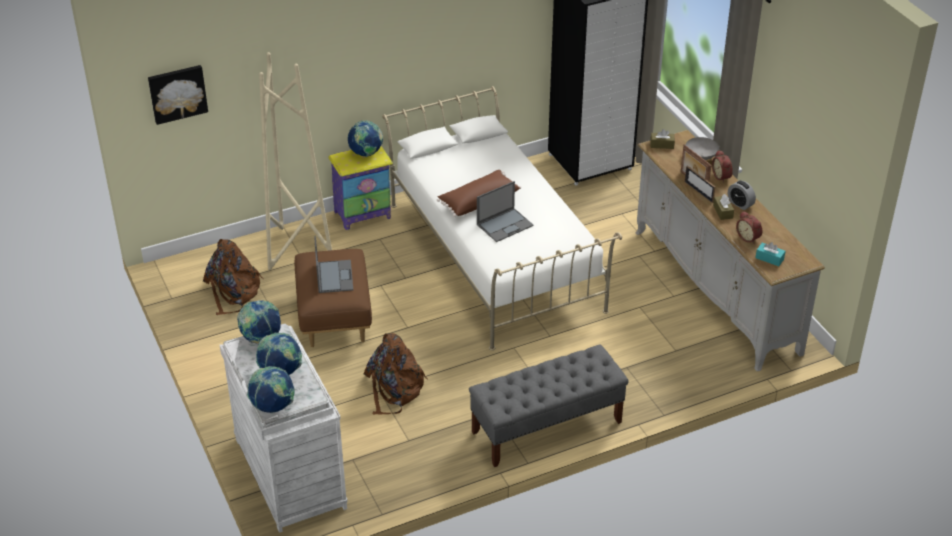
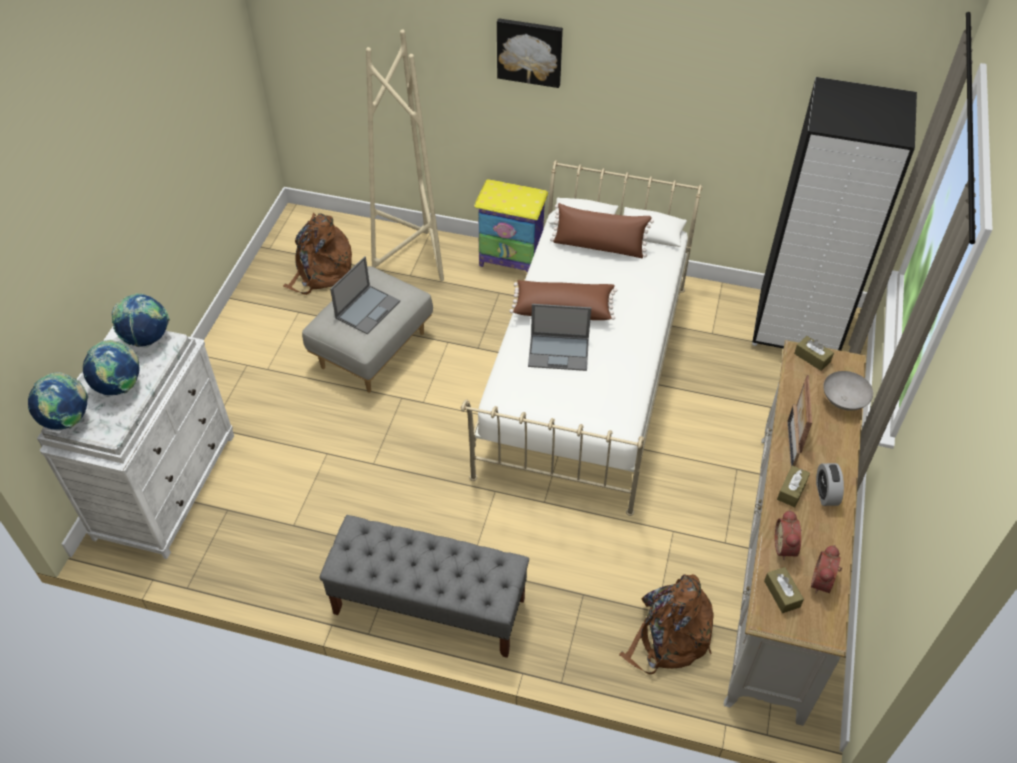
camera: 40 degrees right, 10 degrees up
picture [148,65,208,125] -> picture moved to [497,18,563,88]
brown ottoman [295,249,372,347] -> grey ottoman [302,266,433,393]
globe [348,121,383,157] -> none
brown backpack [364,333,428,415] -> brown backpack moved to [619,574,714,674]
alarm clock [712,150,733,183] -> alarm clock moved to [811,545,842,593]
turquoise tissue box [755,242,786,266] -> brown tissue box [764,567,804,613]
none -> brown pillow [550,203,654,258]

